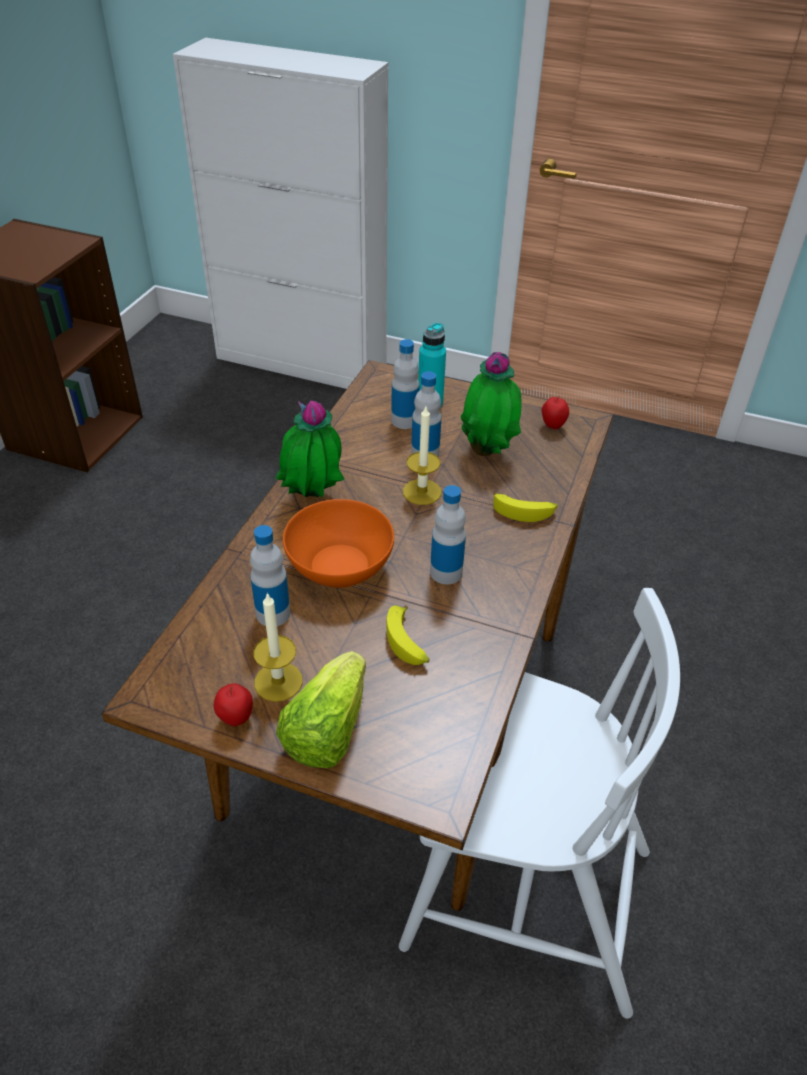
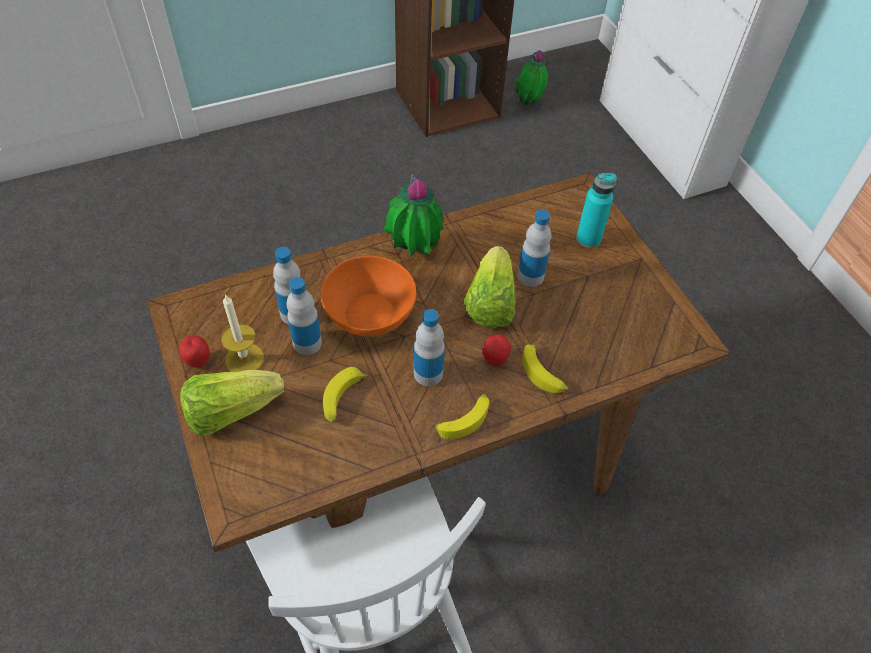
camera: 45 degrees right, 10 degrees up
bottle [391,339,420,429] -> bottle moved to [286,277,322,355]
candle [403,407,442,505] -> lettuce [464,246,515,328]
potted plant [461,352,522,456] -> potted plant moved to [514,50,548,105]
apple [542,396,569,429] -> apple moved to [482,334,511,366]
none -> banana [432,394,489,440]

